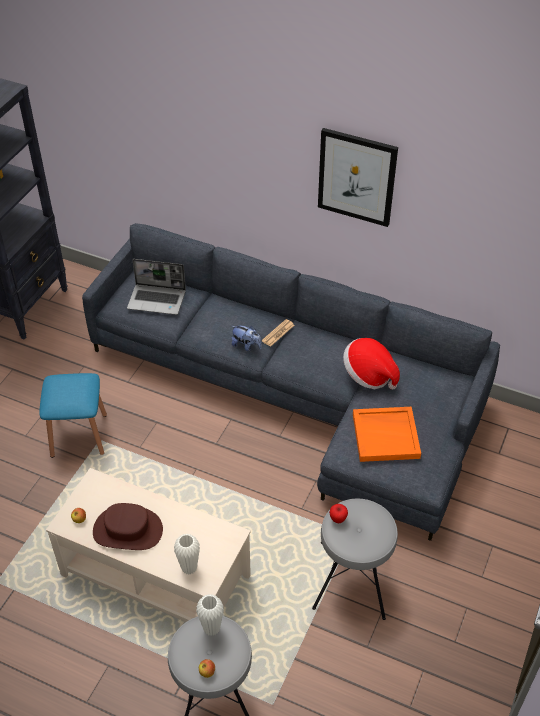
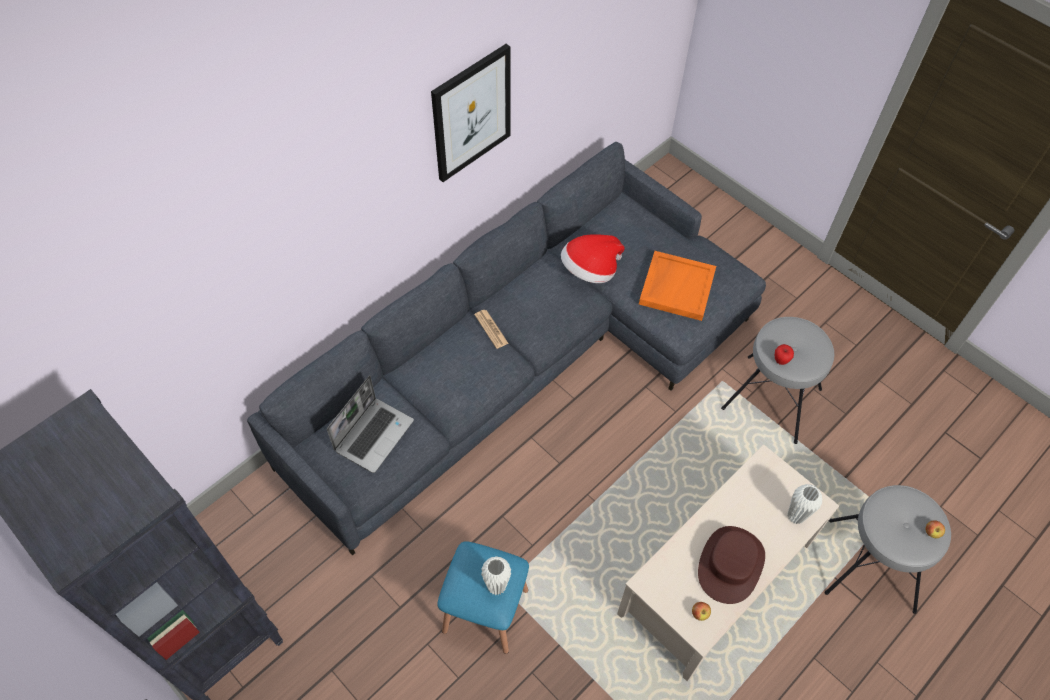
camera: 70 degrees left, 10 degrees up
white vase [196,594,224,636] -> white vase moved to [481,556,511,595]
plush toy [232,326,262,351] -> none

